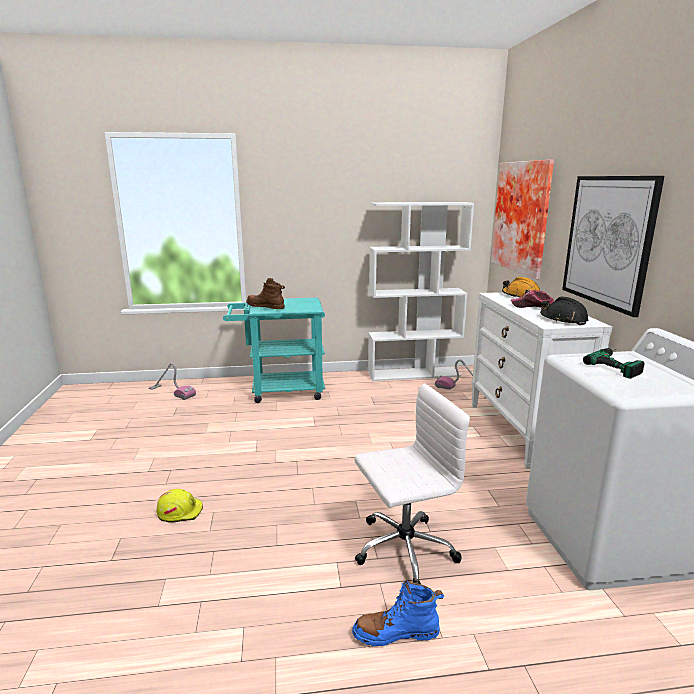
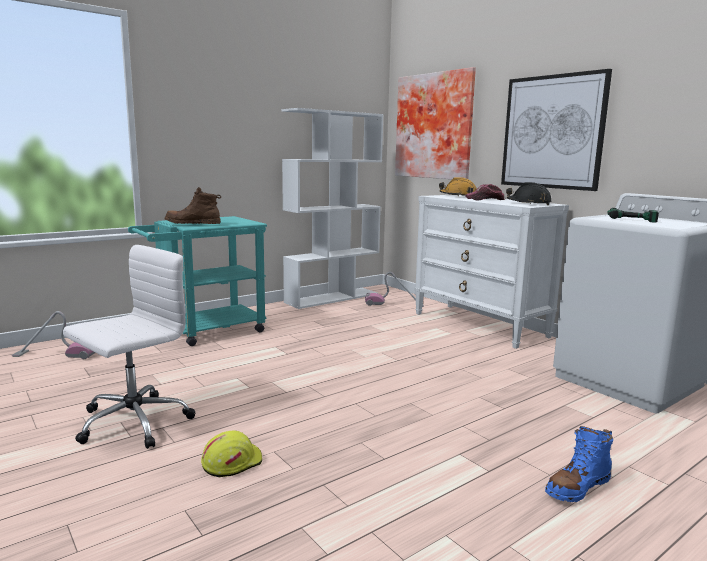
camera: 30 degrees left, 5 degrees down
white office chair [355,383,470,584] -> white office chair moved to [63,245,195,449]

